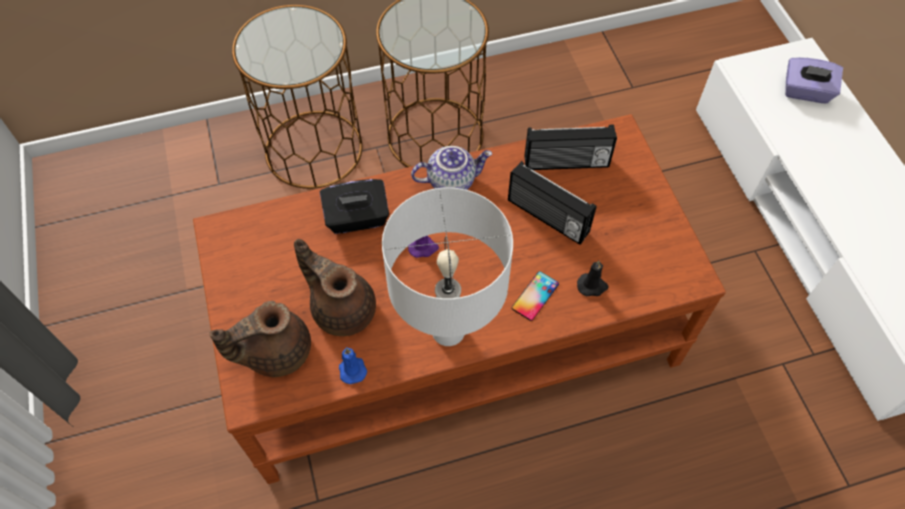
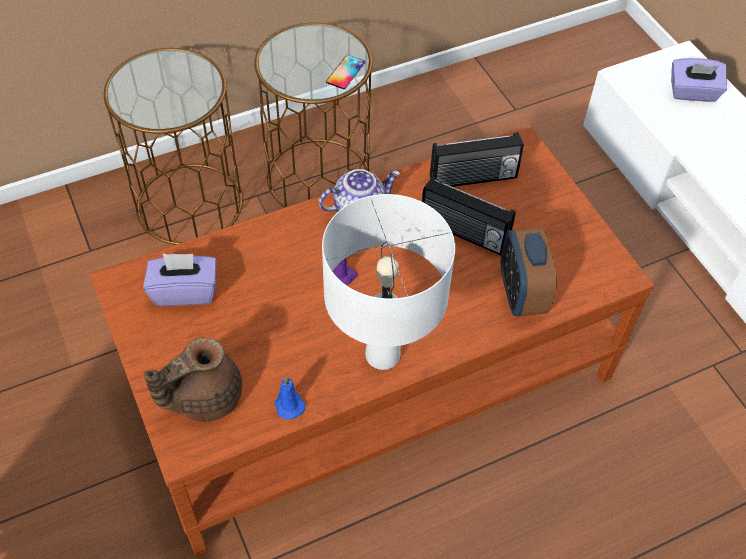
camera: 10 degrees left, 5 degrees down
brown teapot [294,239,376,336] -> none
black tissue box [320,179,389,234] -> none
phone [512,271,559,321] -> phone moved to [326,55,365,89]
black candle [577,261,609,296] -> alarm clock [501,228,557,316]
none -> purple tissue box [143,254,217,306]

